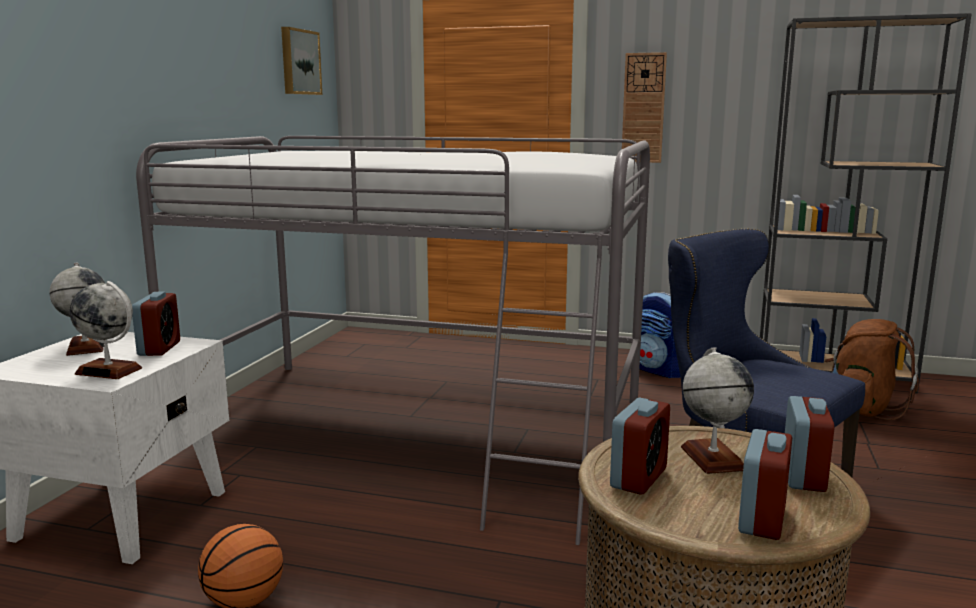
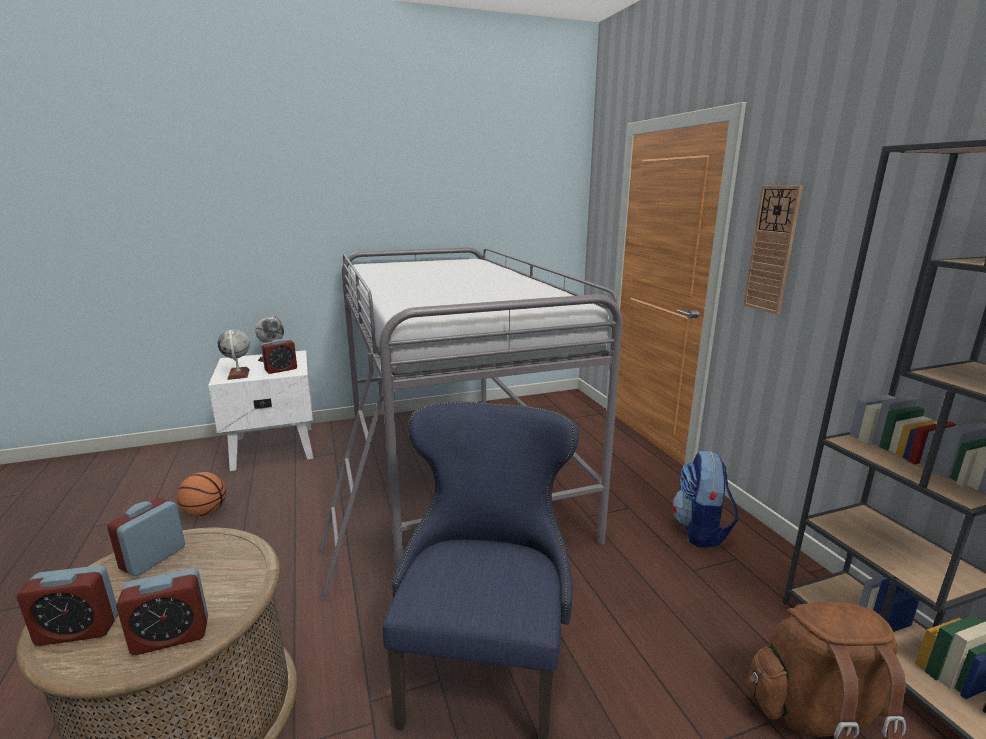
camera: 55 degrees right, 5 degrees up
picture [281,27,322,95] -> none
alarm clock [610,397,670,495] -> alarm clock turned 120 degrees clockwise [107,498,185,576]
globe [681,347,754,474] -> none

